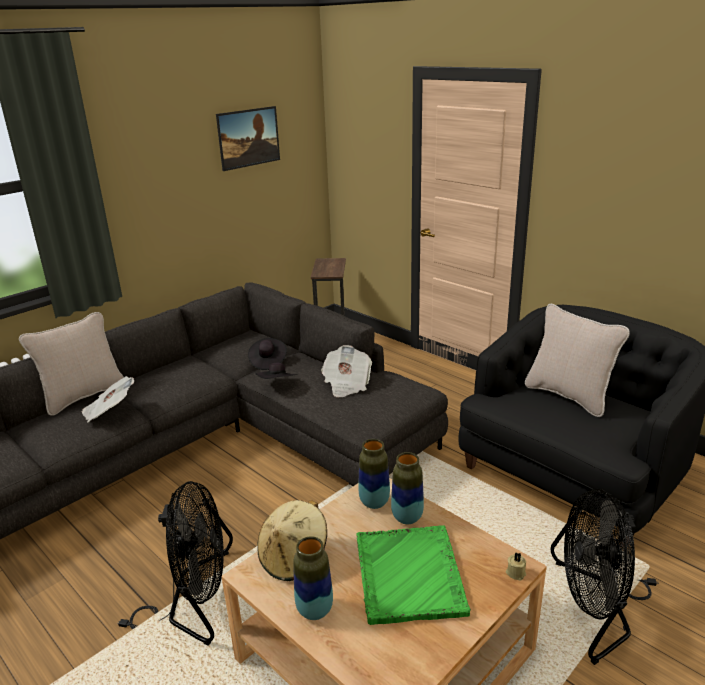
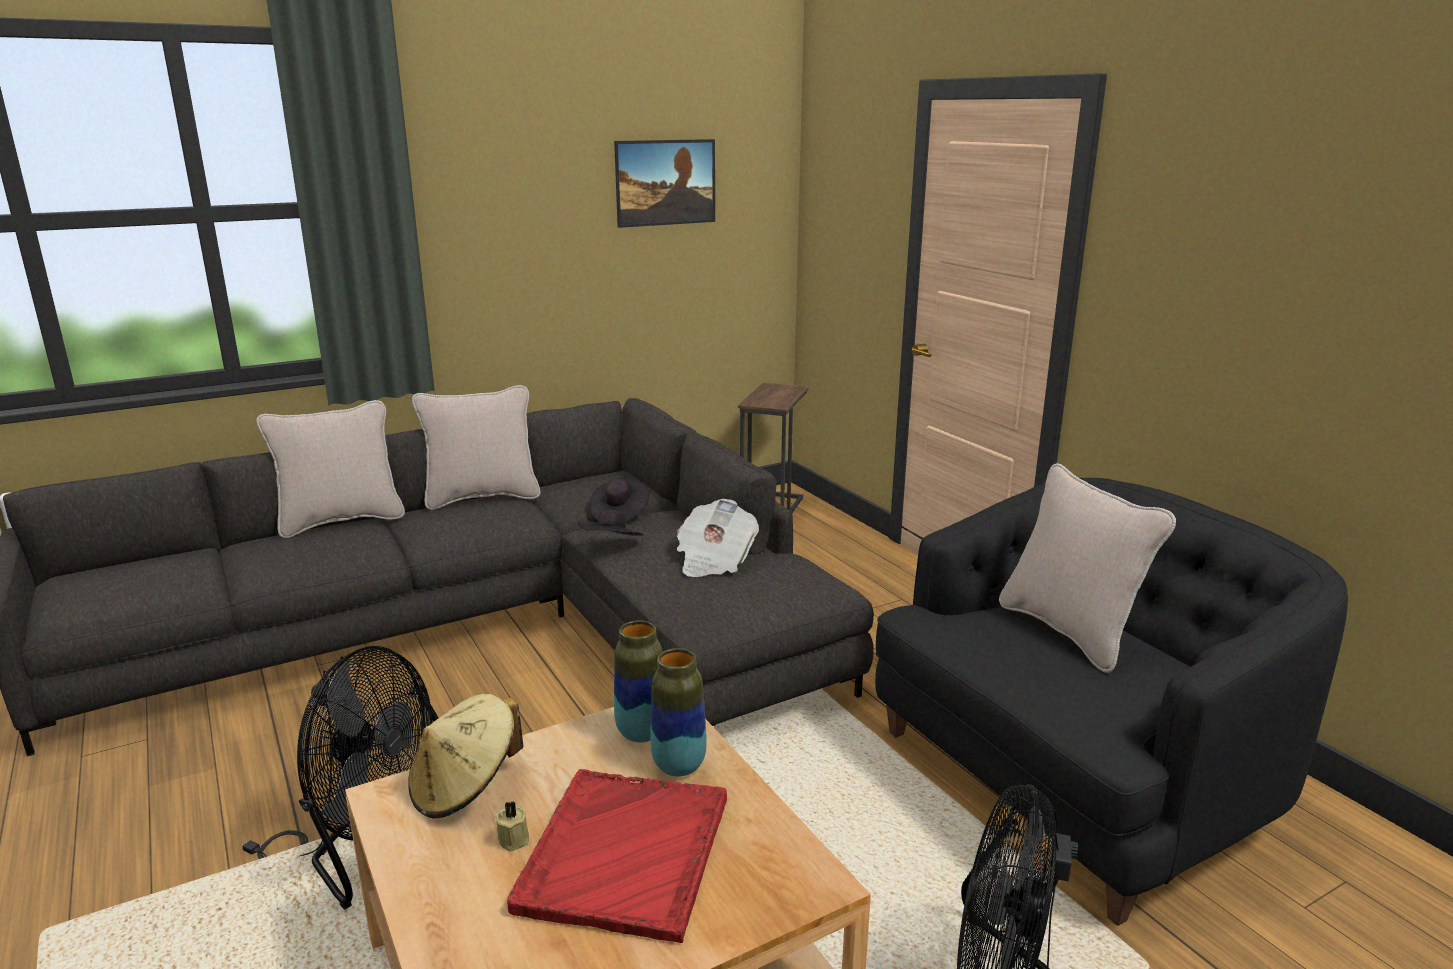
camera: 15 degrees right, 5 degrees down
newspaper [82,376,134,423] -> none
vase [293,536,333,620] -> none
green tray [356,525,471,625] -> red tray [507,769,727,943]
beige candle [506,553,526,581] -> beige candle moved to [495,801,529,851]
none -> beige pillow [412,385,541,510]

